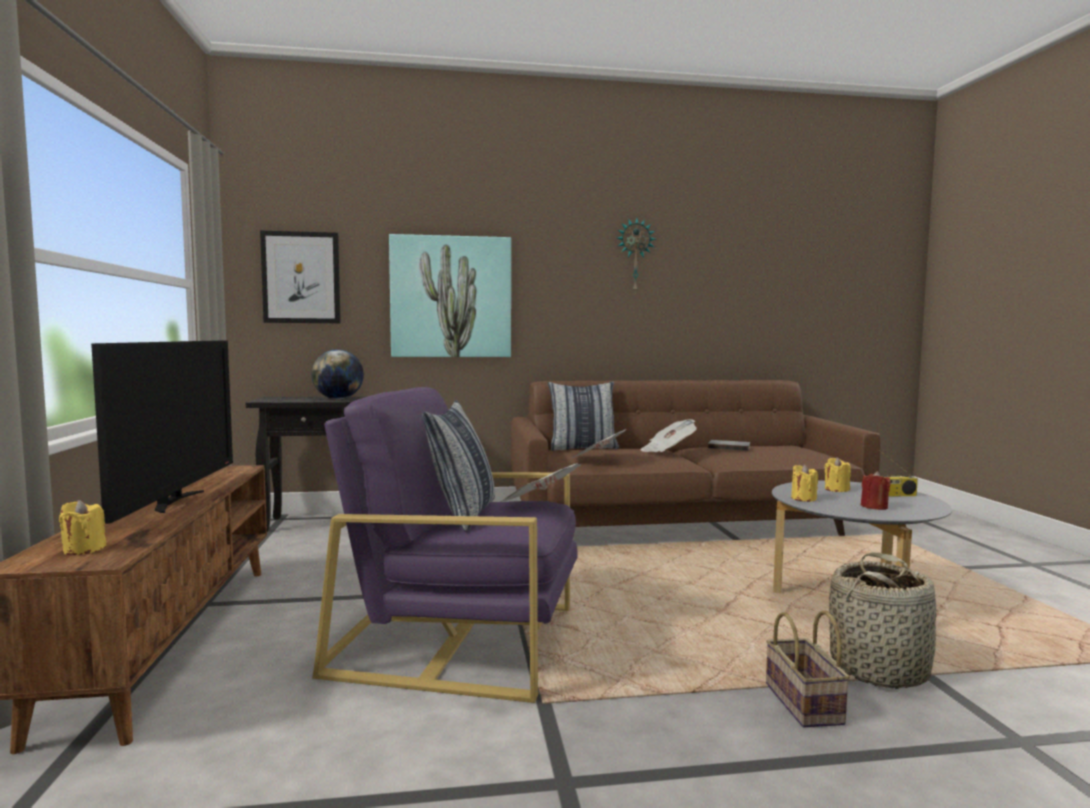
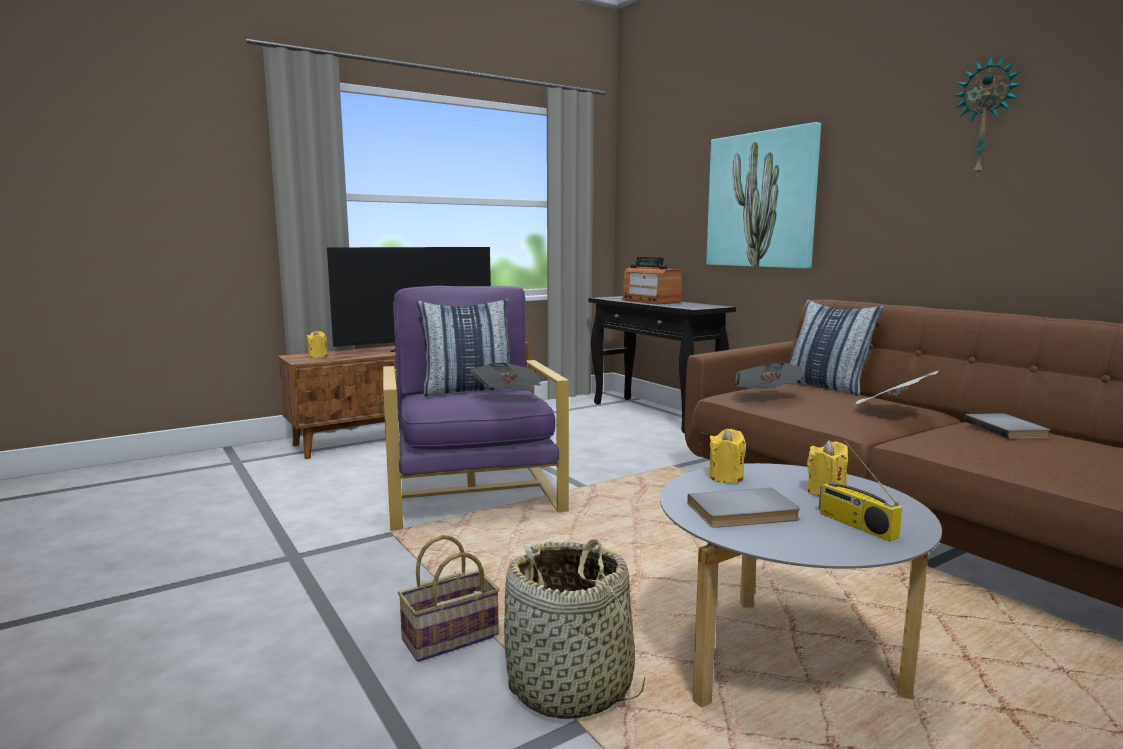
camera: 65 degrees right, 5 degrees up
picture [260,231,341,323] -> none
globe [311,349,364,399] -> radio [622,257,682,305]
red candle [861,471,891,510] -> grey book [687,488,800,528]

